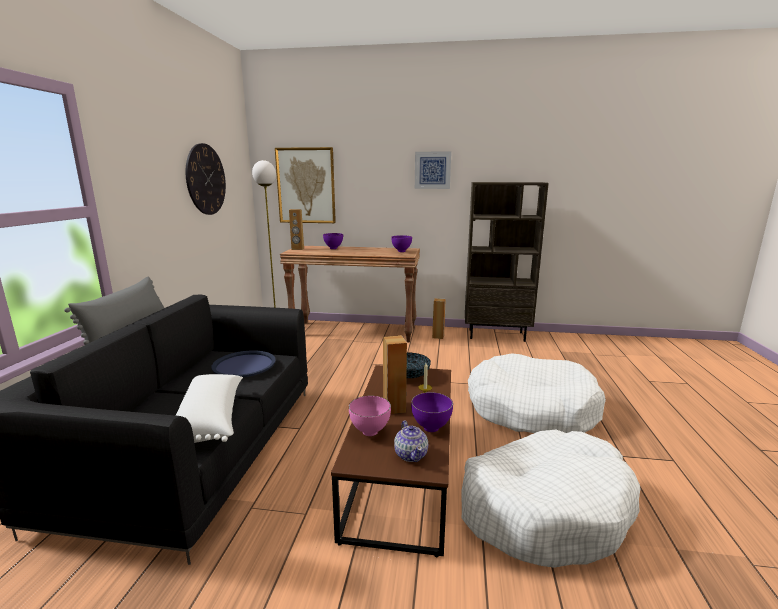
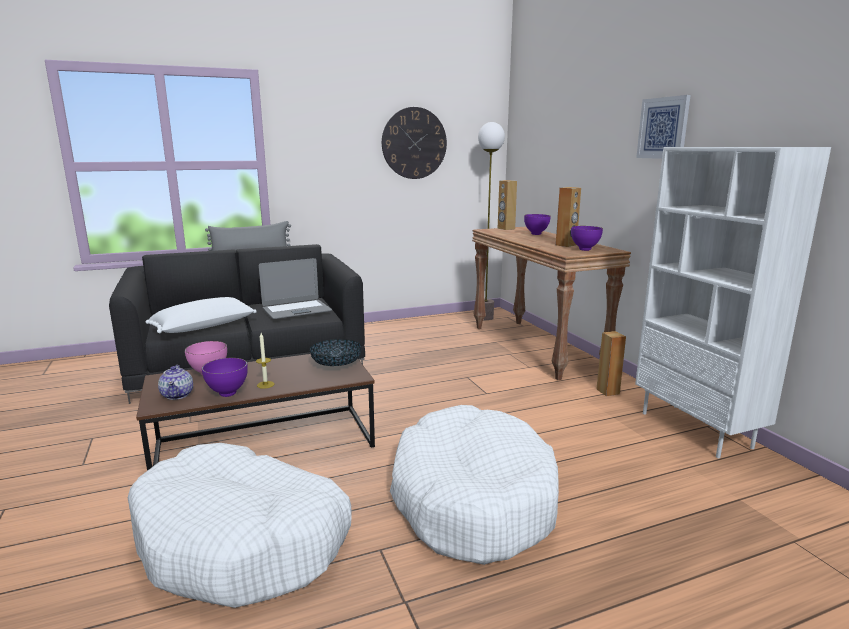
camera: 60 degrees right, 0 degrees up
blue tray [212,351,276,377] -> laptop [259,258,332,319]
picture [275,147,336,223] -> none
brown speaker [383,335,407,414] -> brown speaker moved to [556,187,581,247]
teapot [394,421,428,462] -> teapot turned 60 degrees counterclockwise [158,365,193,400]
brown bookcase [465,182,549,342] -> white bookcase [635,147,831,458]

